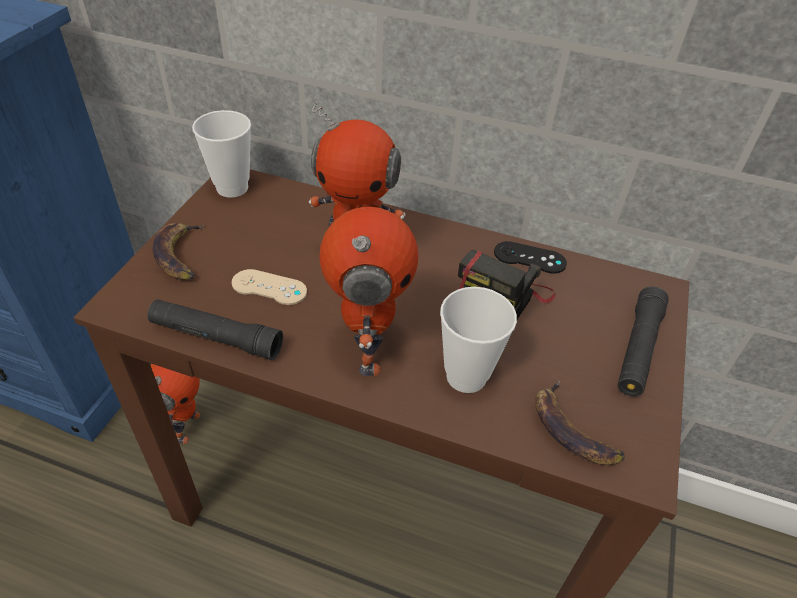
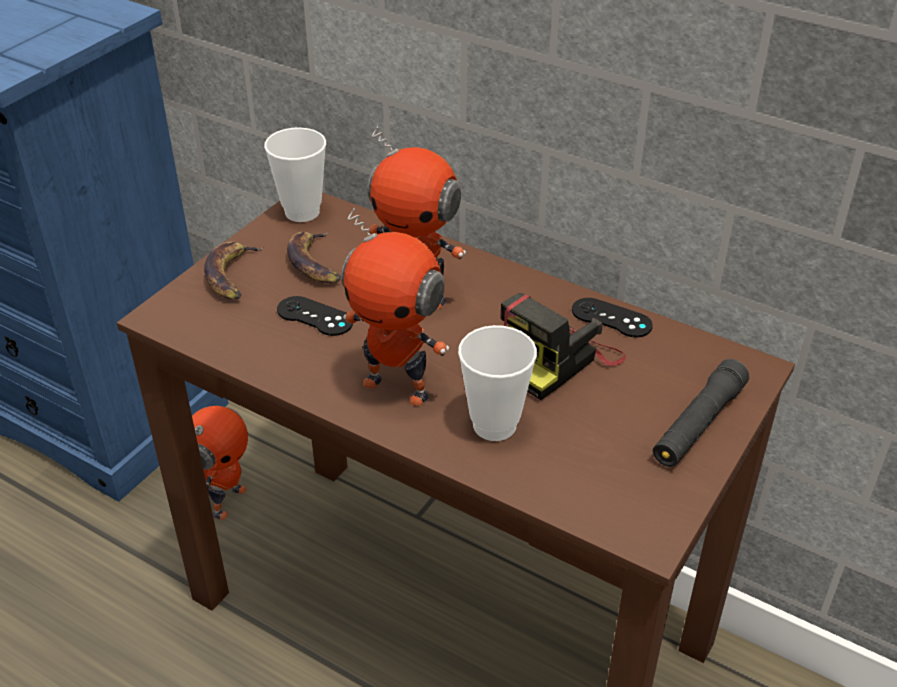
camera: 15 degrees right, 5 degrees down
black flashlight [147,299,283,360] -> none
beige game controller [232,269,307,305] -> black game controller [277,296,353,336]
toy robot [320,207,418,376] -> toy robot turned 105 degrees clockwise [341,208,449,406]
banana [535,380,625,465] -> banana moved to [287,232,341,283]

